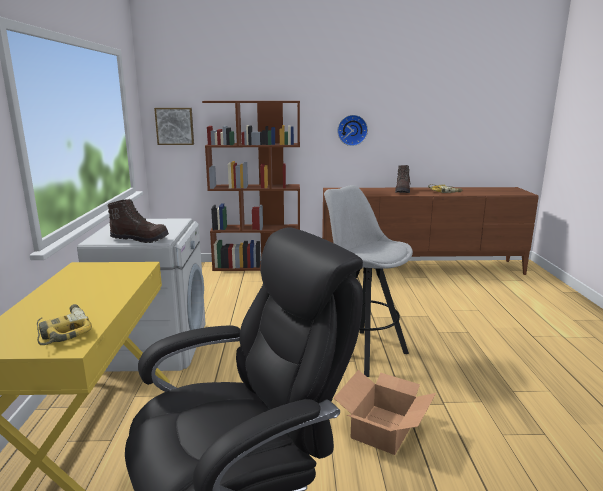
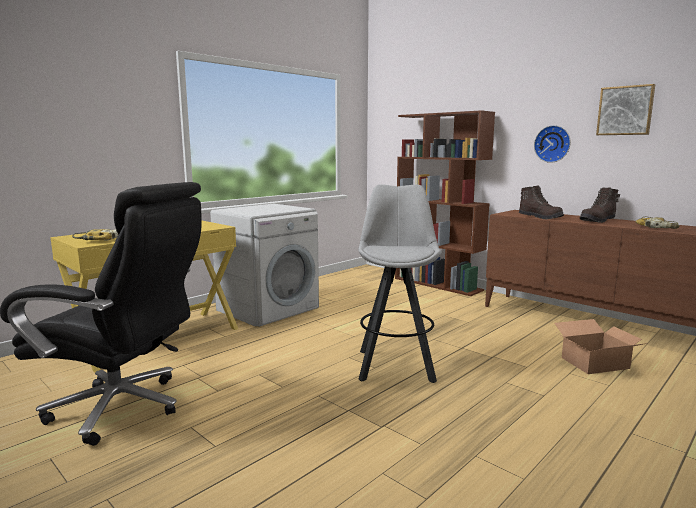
camera: 45 degrees right, 5 degrees down
brown boot [108,199,169,243] -> brown boot moved to [519,185,564,219]
picture [154,108,194,145] -> picture moved to [596,84,655,135]
cardboard box [334,370,436,455] -> cardboard box moved to [554,319,648,374]

